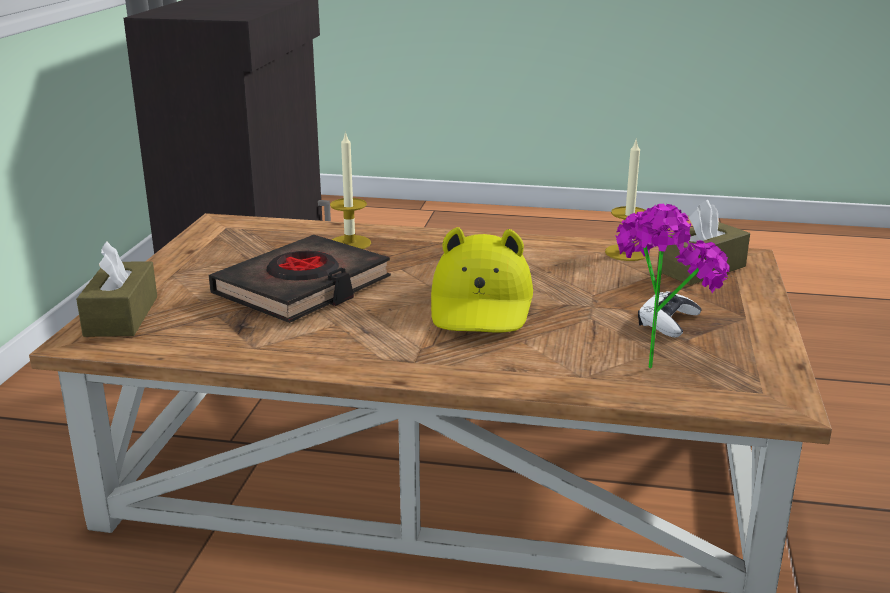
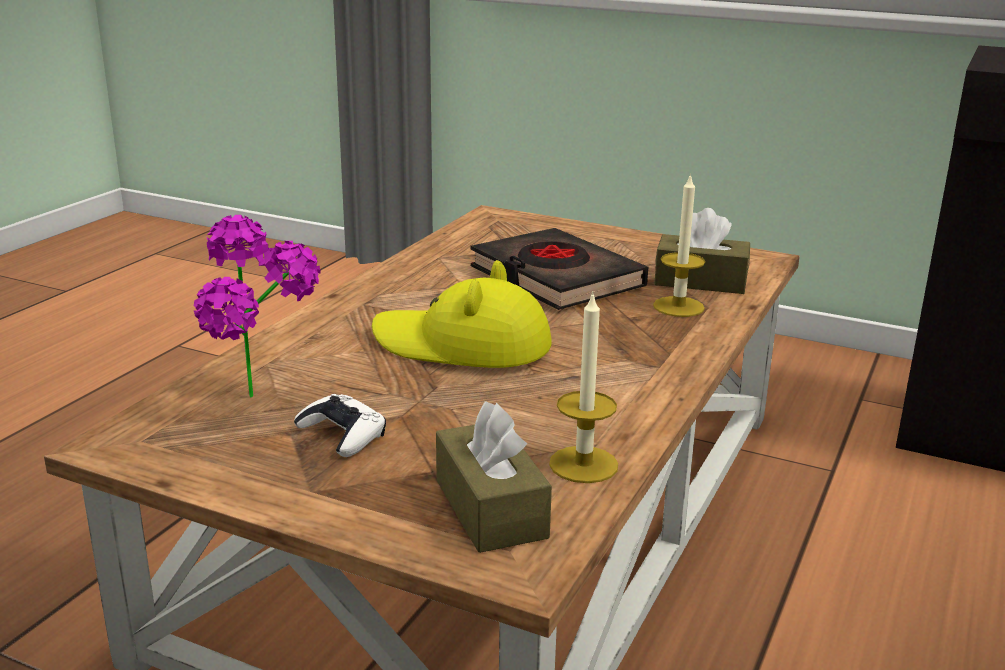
camera: 105 degrees right, 0 degrees up
brown tissue box [76,241,157,337] -> brown tissue box moved to [654,208,750,294]

